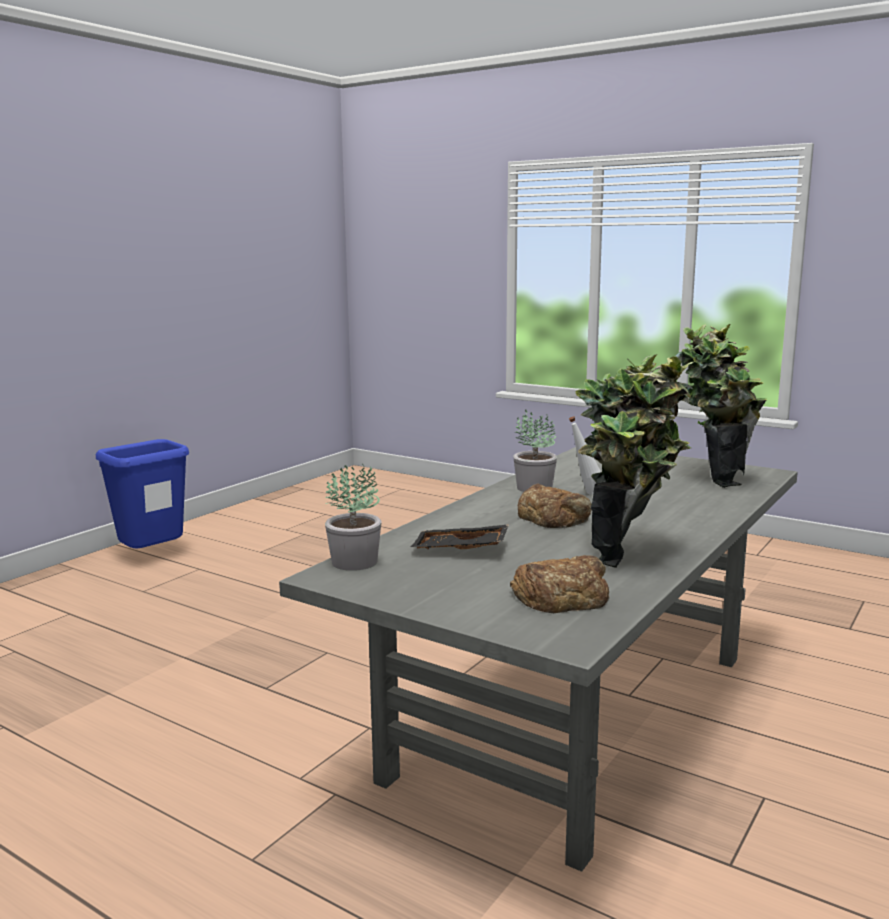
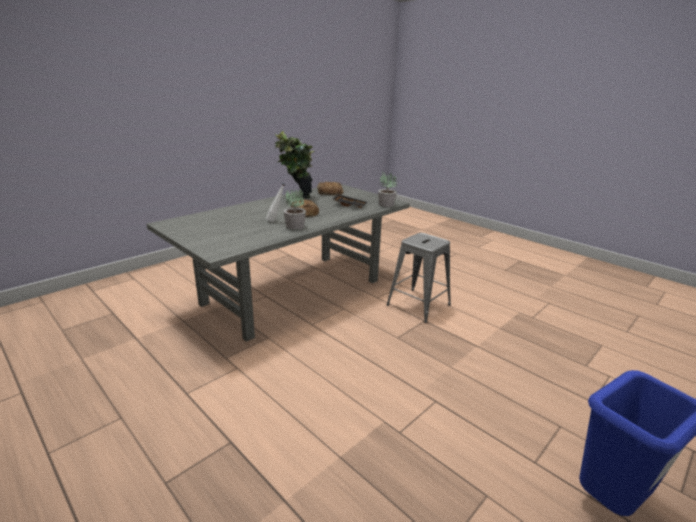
camera: 170 degrees left, 10 degrees up
potted plant [676,324,767,488] -> none
none -> grey stool [386,233,451,323]

